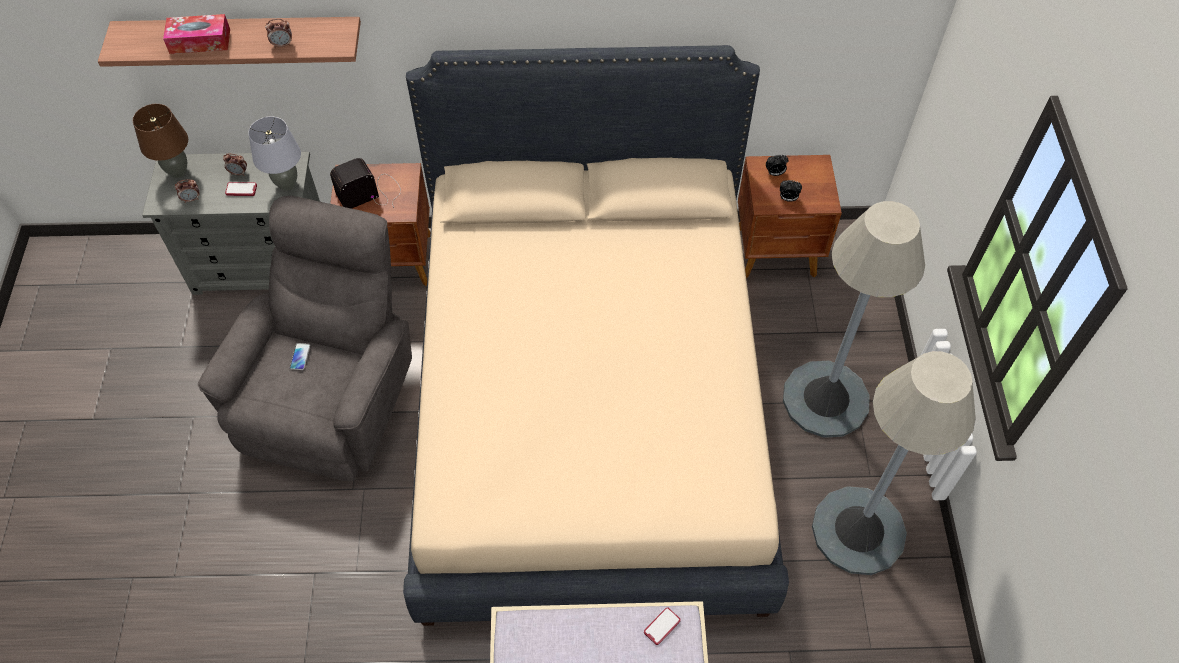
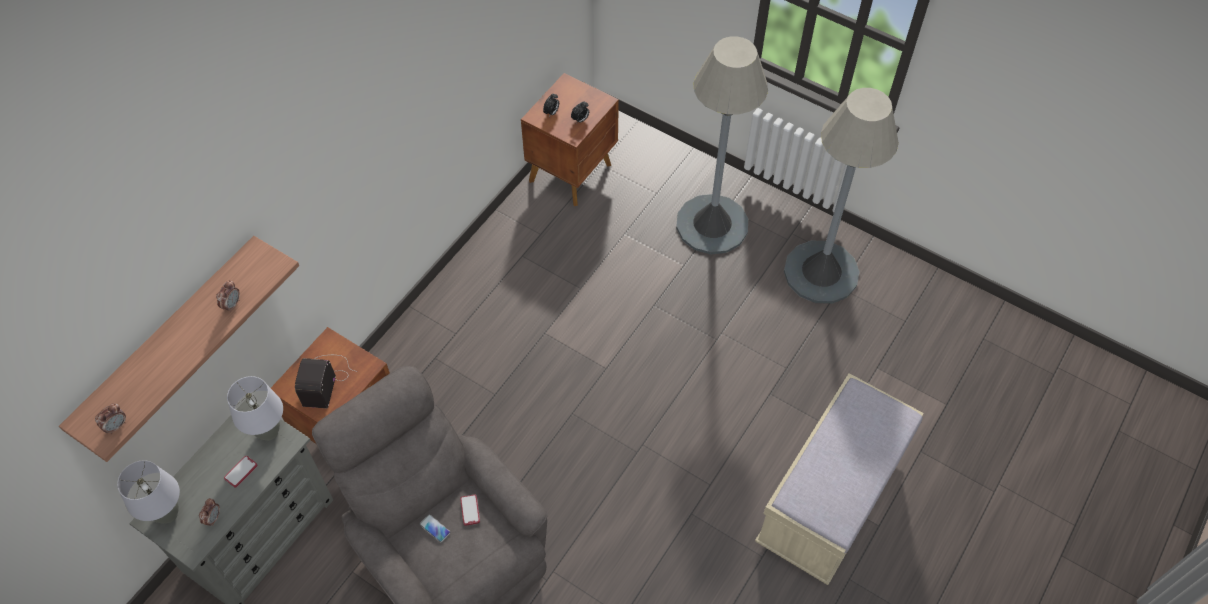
camera: 55 degrees left, 0 degrees up
brown table lamp [133,104,188,178] -> grey table lamp [117,461,180,524]
tissue box [163,14,230,54] -> none
alarm clock [223,154,247,176] -> alarm clock moved to [95,403,126,434]
beige bed [403,45,789,626] -> none
phone [644,607,681,645] -> phone moved to [460,495,480,526]

